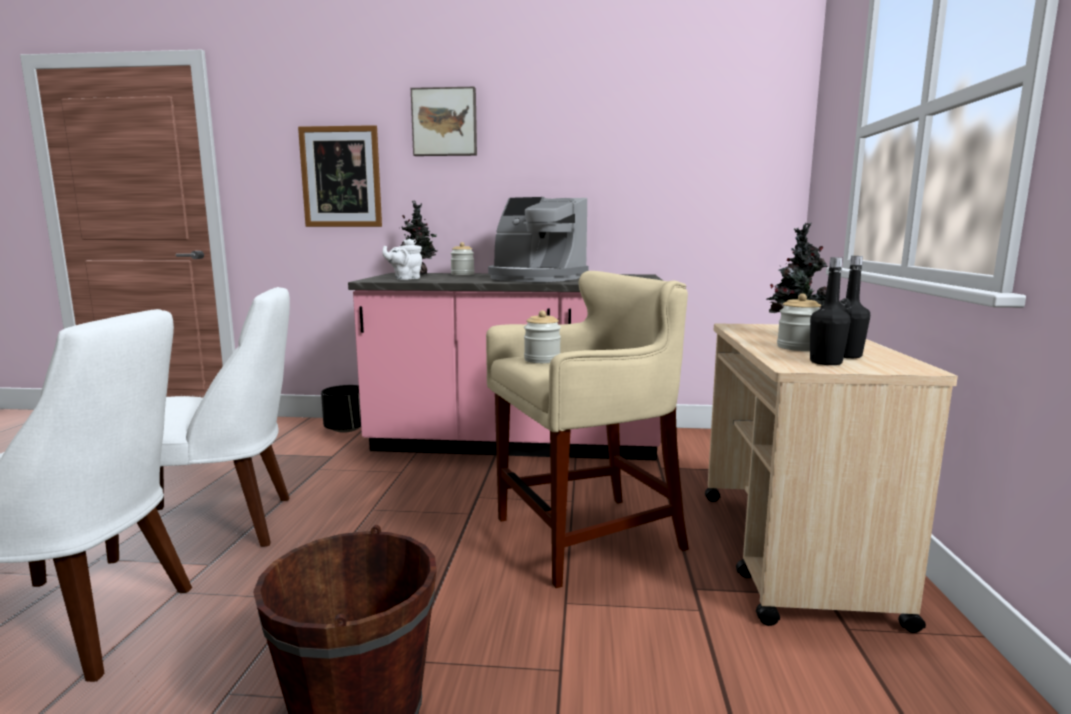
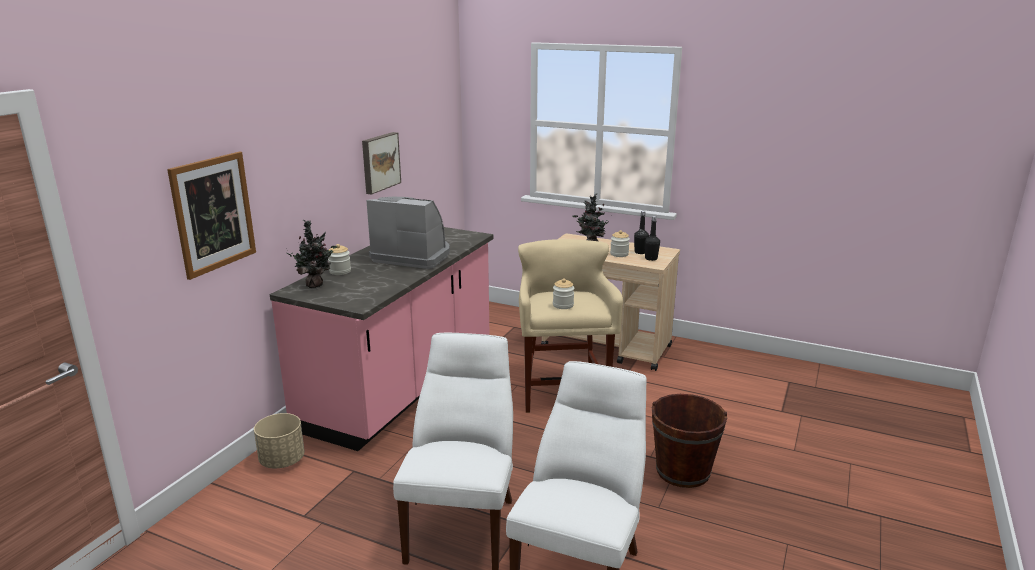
camera: 70 degrees left, 10 degrees up
black planter [321,385,361,433] -> beige planter [254,413,305,468]
white teapot [382,239,422,280] -> none
picture [411,87,477,156] -> picture moved to [362,132,401,195]
coffee machine [488,197,588,282] -> coffee machine turned 120 degrees counterclockwise [367,197,450,269]

